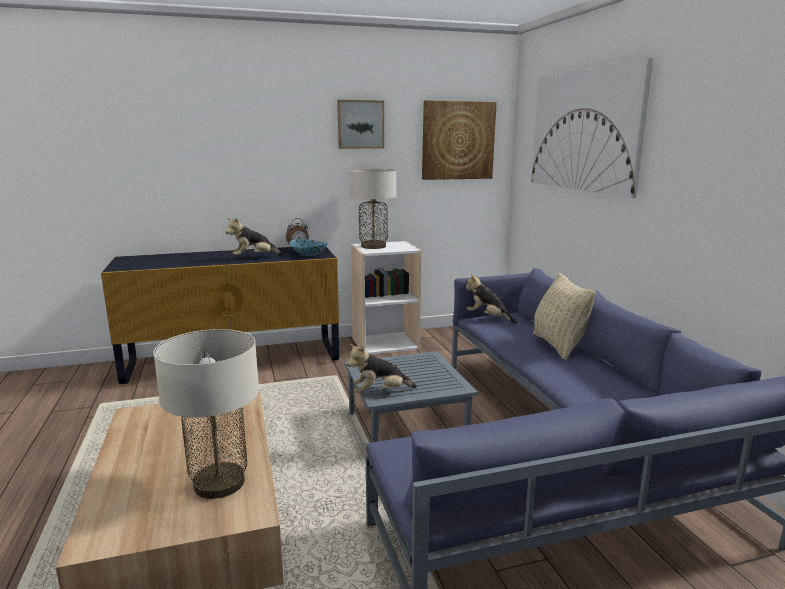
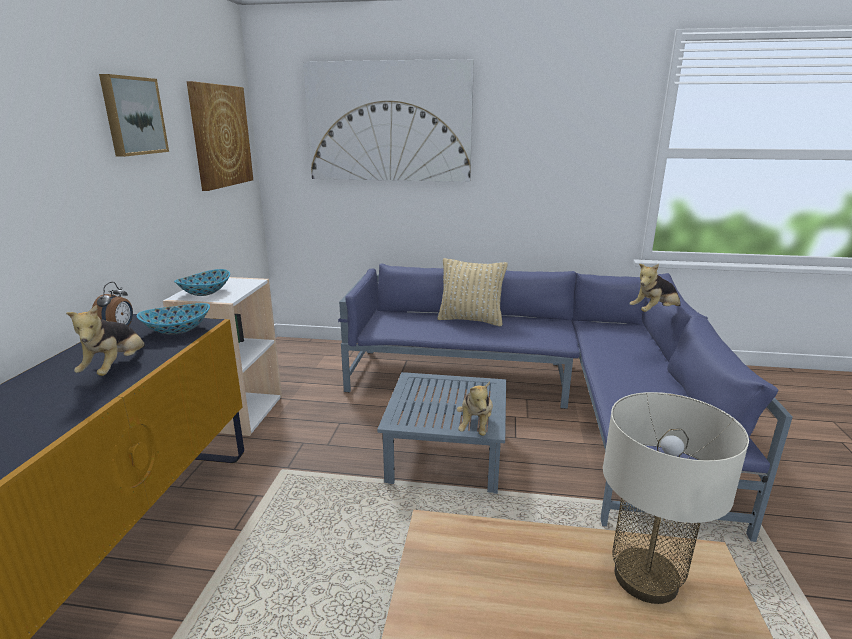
camera: 65 degrees left, 5 degrees up
table lamp [349,169,396,249] -> bowl [174,269,230,296]
plush toy [466,273,517,324] -> plush toy moved to [629,264,680,312]

